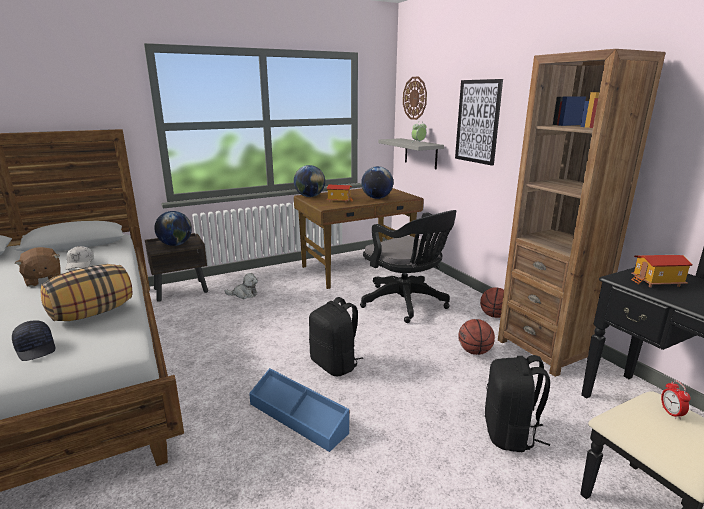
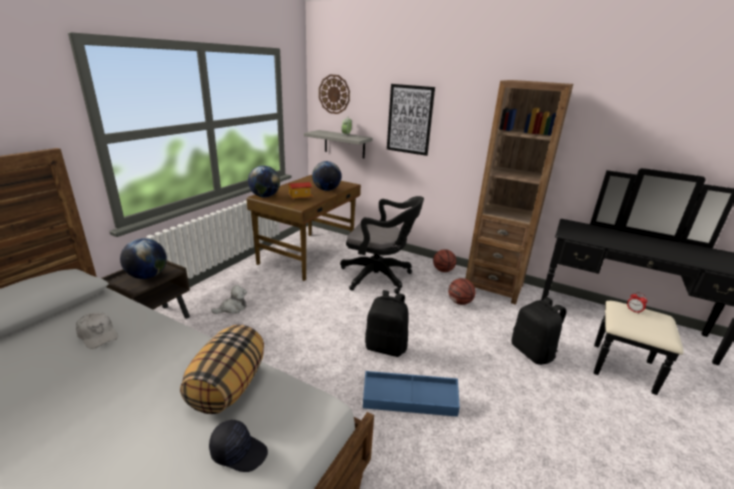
camera: 35 degrees left, 5 degrees up
brown plush toy [15,247,61,287] -> none
toy house [631,255,693,287] -> none

